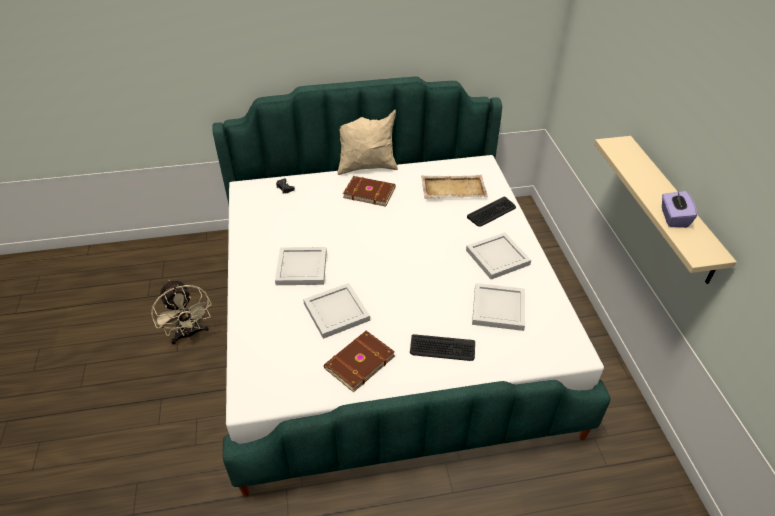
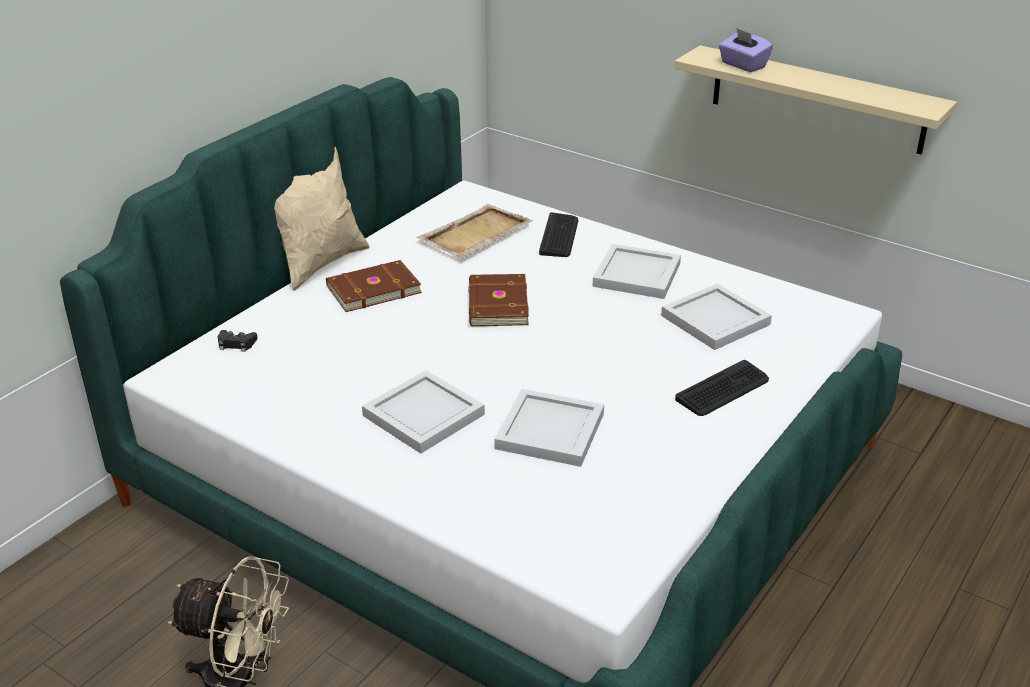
camera: 45 degrees left, 10 degrees down
brown book [324,331,395,392] -> brown book moved to [469,274,529,326]
purple tissue box [662,191,697,228] -> purple tissue box moved to [719,28,773,72]

